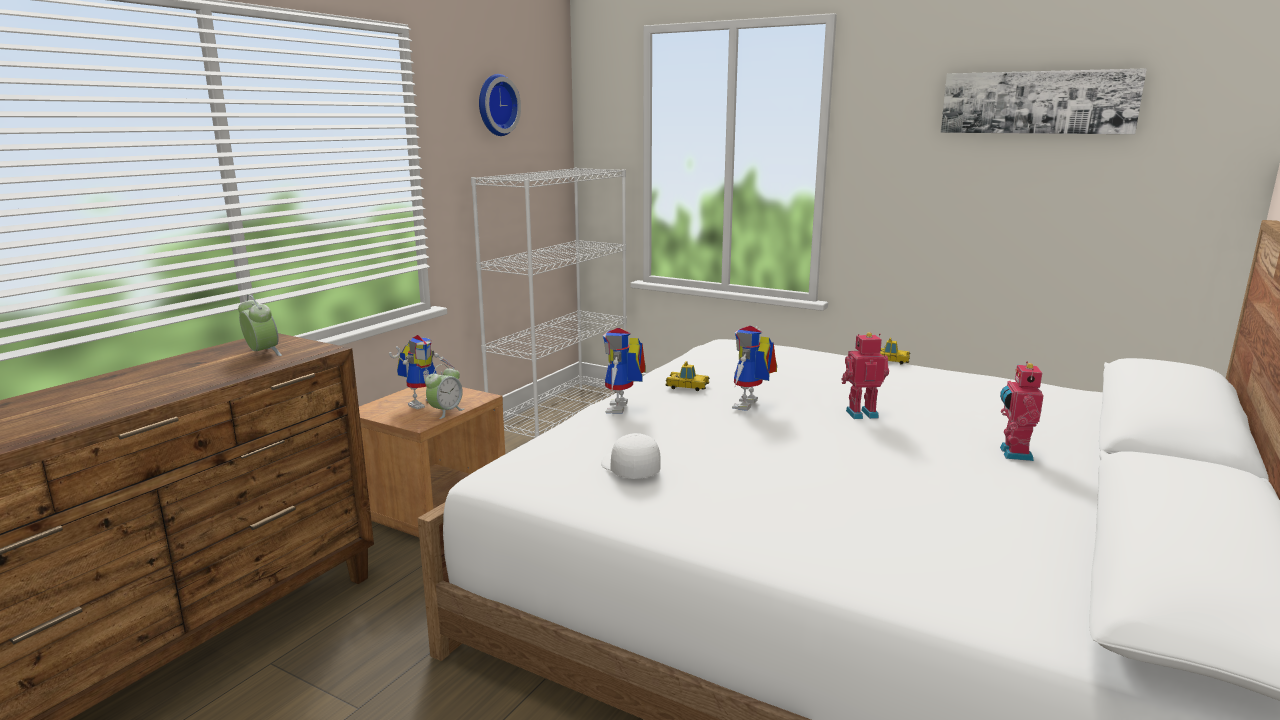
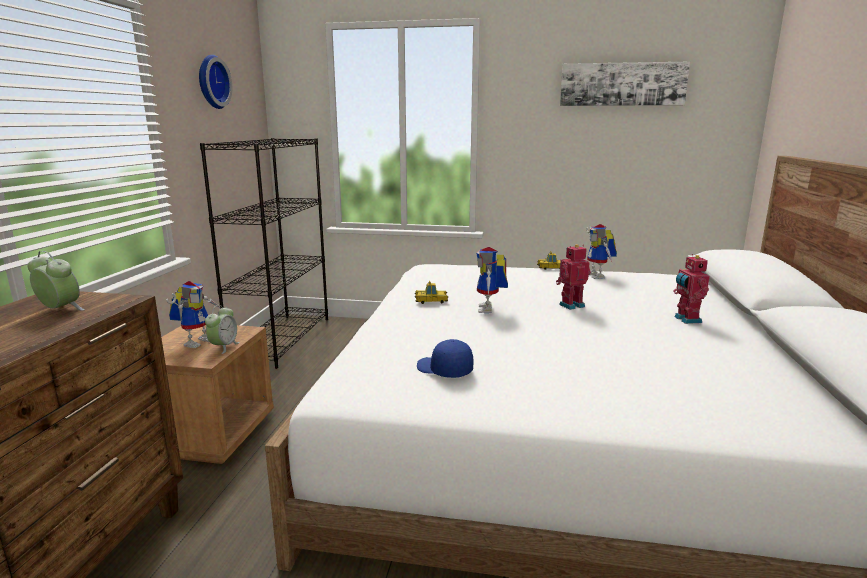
camera: 20 degrees left, 0 degrees up
white bookcase [471,168,627,438] -> black bookcase [200,138,328,369]
white cap [601,433,661,479] -> blue cap [417,339,473,378]
toy robot [603,328,646,414] -> toy robot moved to [586,224,617,279]

